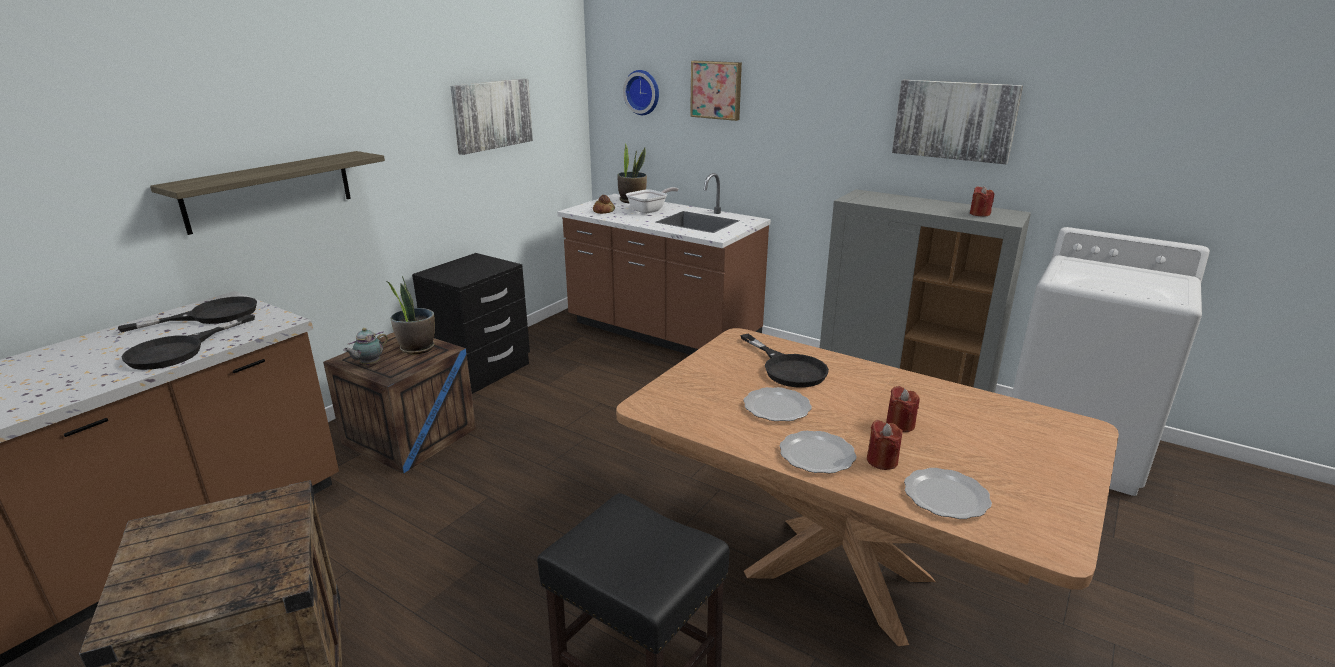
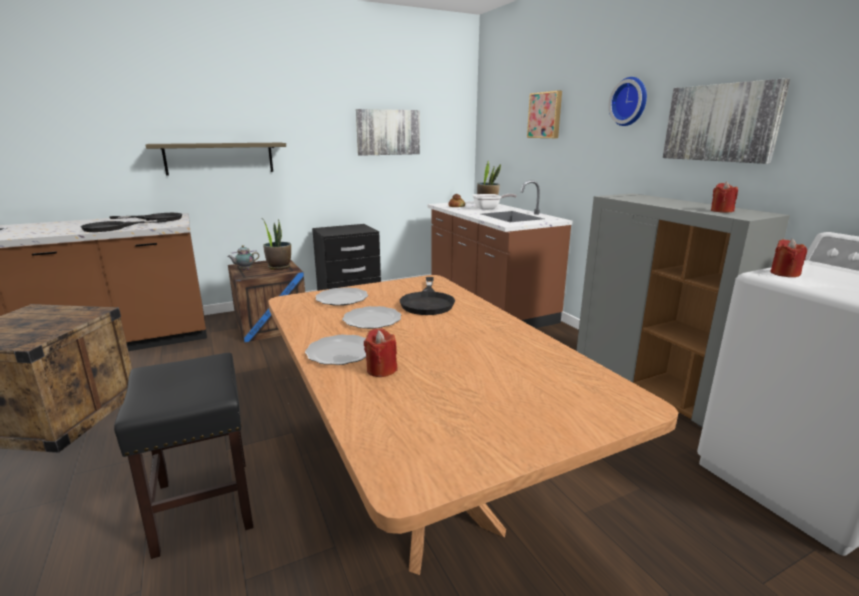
camera: 30 degrees right, 5 degrees down
wall clock [623,70,659,115] -> wall clock moved to [608,77,647,126]
red candle [886,386,920,432] -> red candle moved to [770,239,807,277]
plate [904,468,992,519] -> plate moved to [315,287,368,306]

